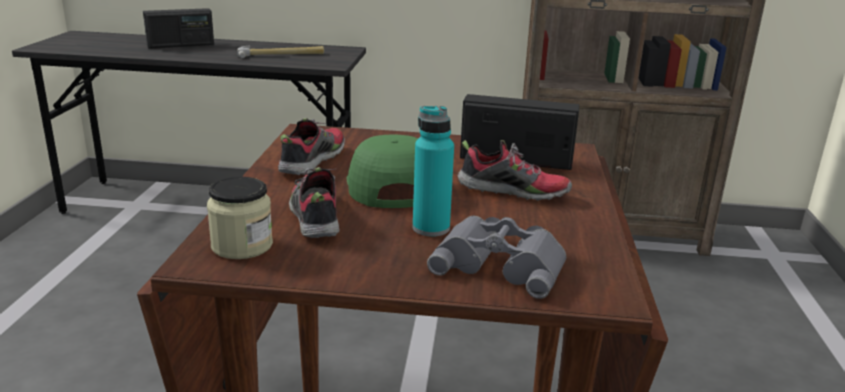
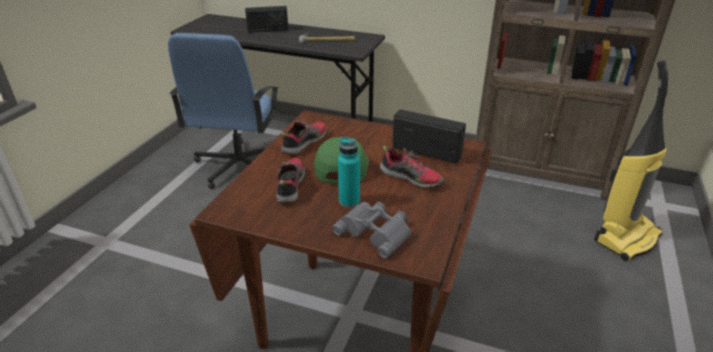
camera: 15 degrees right, 10 degrees up
jar [207,177,273,259] -> none
none -> blue office chair [168,33,279,189]
none -> vacuum cleaner [594,60,668,261]

